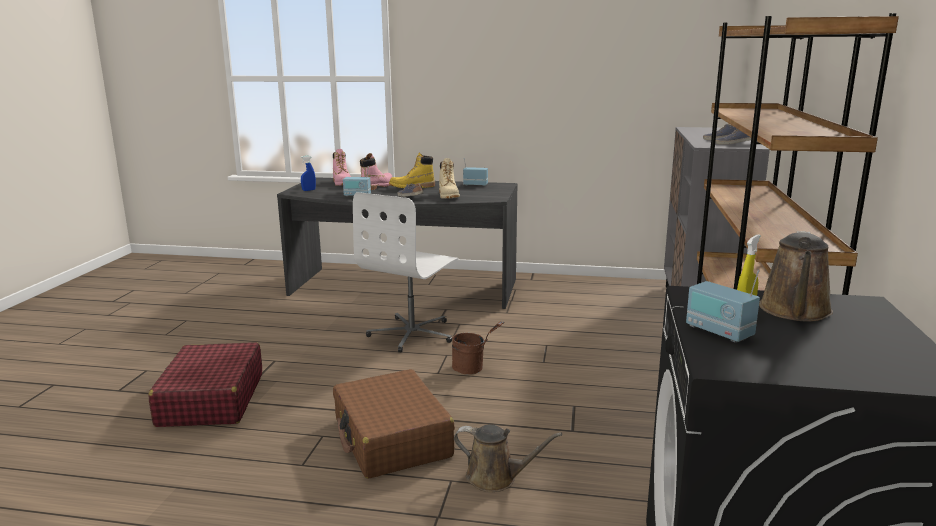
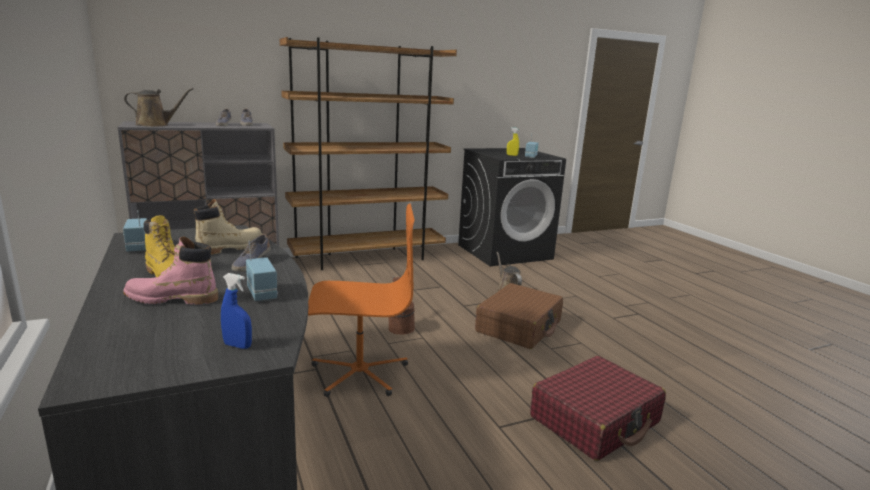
camera: 125 degrees left, 0 degrees up
pink boot [333,149,351,186] -> none
white office chair [353,192,459,352] -> orange office chair [308,204,415,397]
brown watering can [759,231,833,322] -> brown watering can moved to [124,88,193,127]

